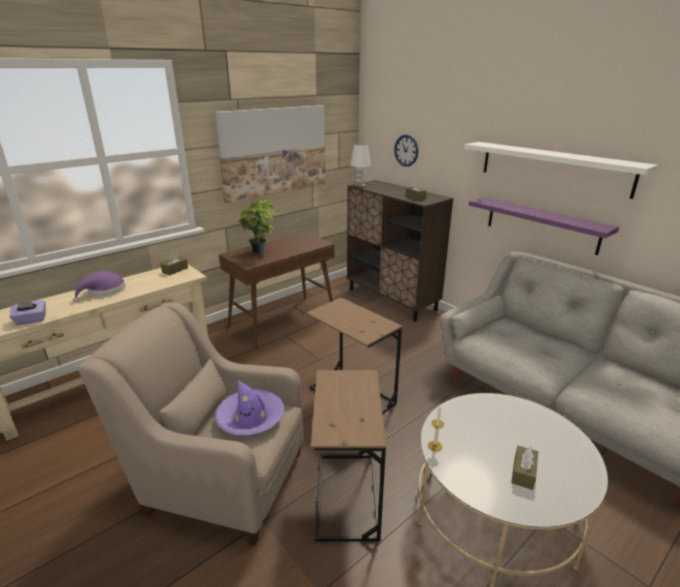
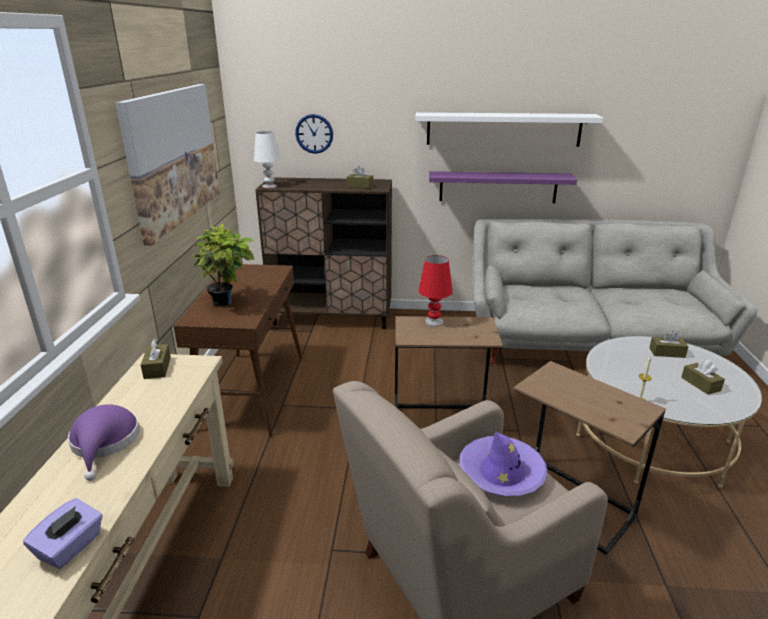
camera: 45 degrees left, 0 degrees up
none -> red table lamp [418,255,453,326]
none -> brown tissue box [649,331,689,358]

